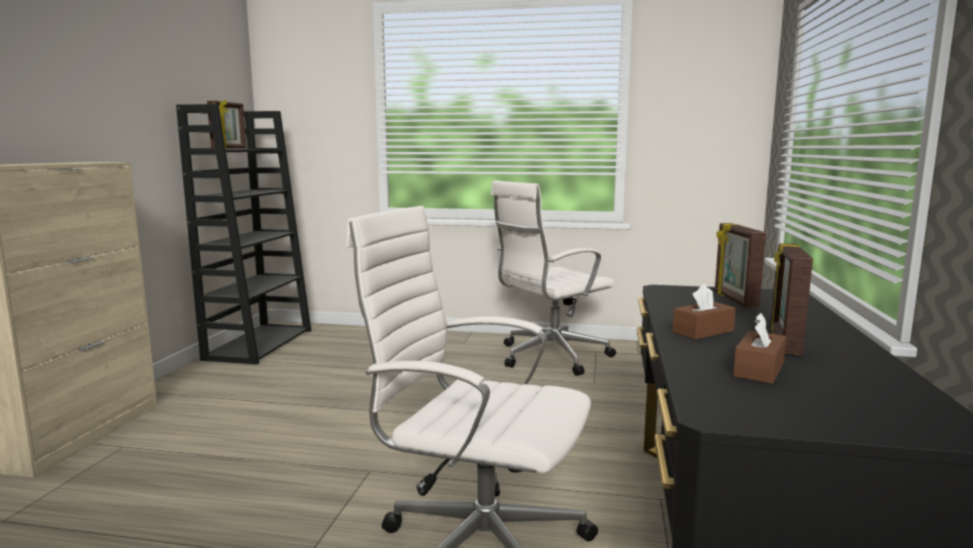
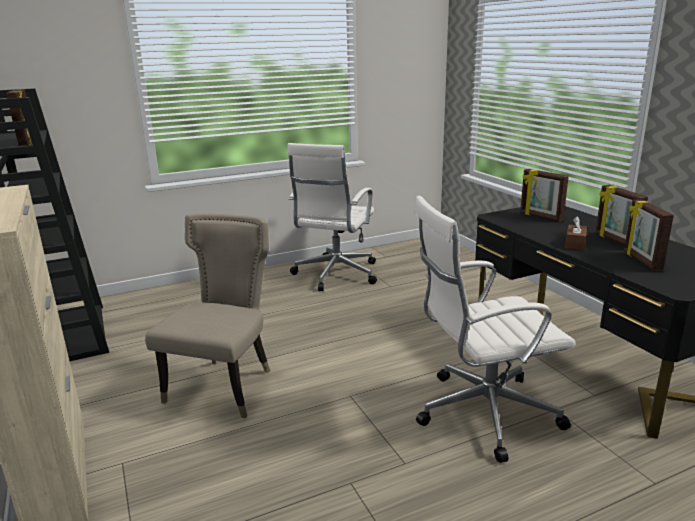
camera: 35 degrees left, 10 degrees up
brown tissue box [733,313,786,384] -> picture frame [624,199,674,271]
none -> beige chair [145,214,270,418]

